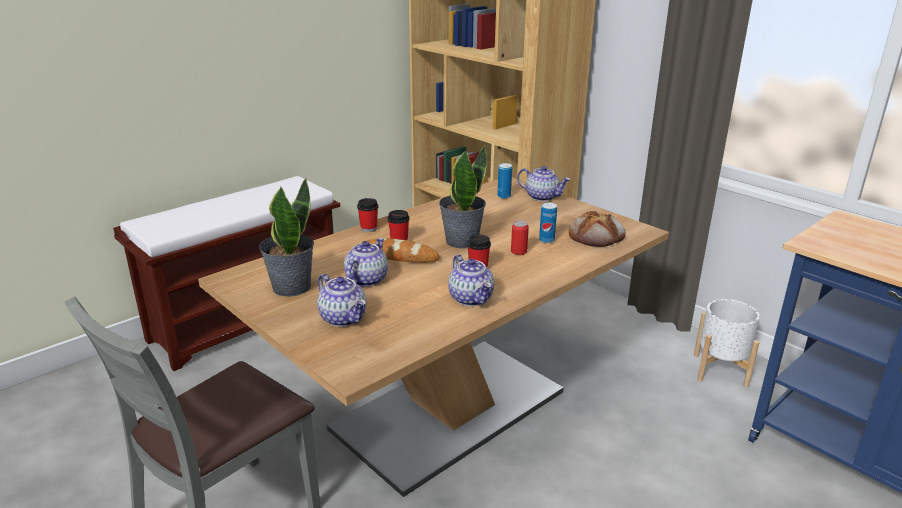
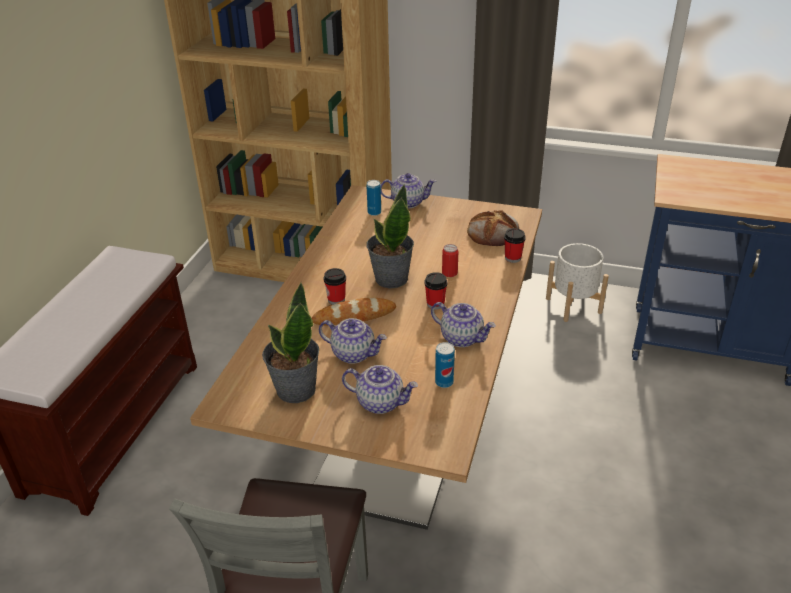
camera: 30 degrees left, 10 degrees up
teapot [344,238,388,287] -> teapot turned 120 degrees clockwise [319,318,387,364]
cup [357,198,378,232] -> cup moved to [504,228,526,263]
can [539,203,557,243] -> can moved to [435,342,455,388]

